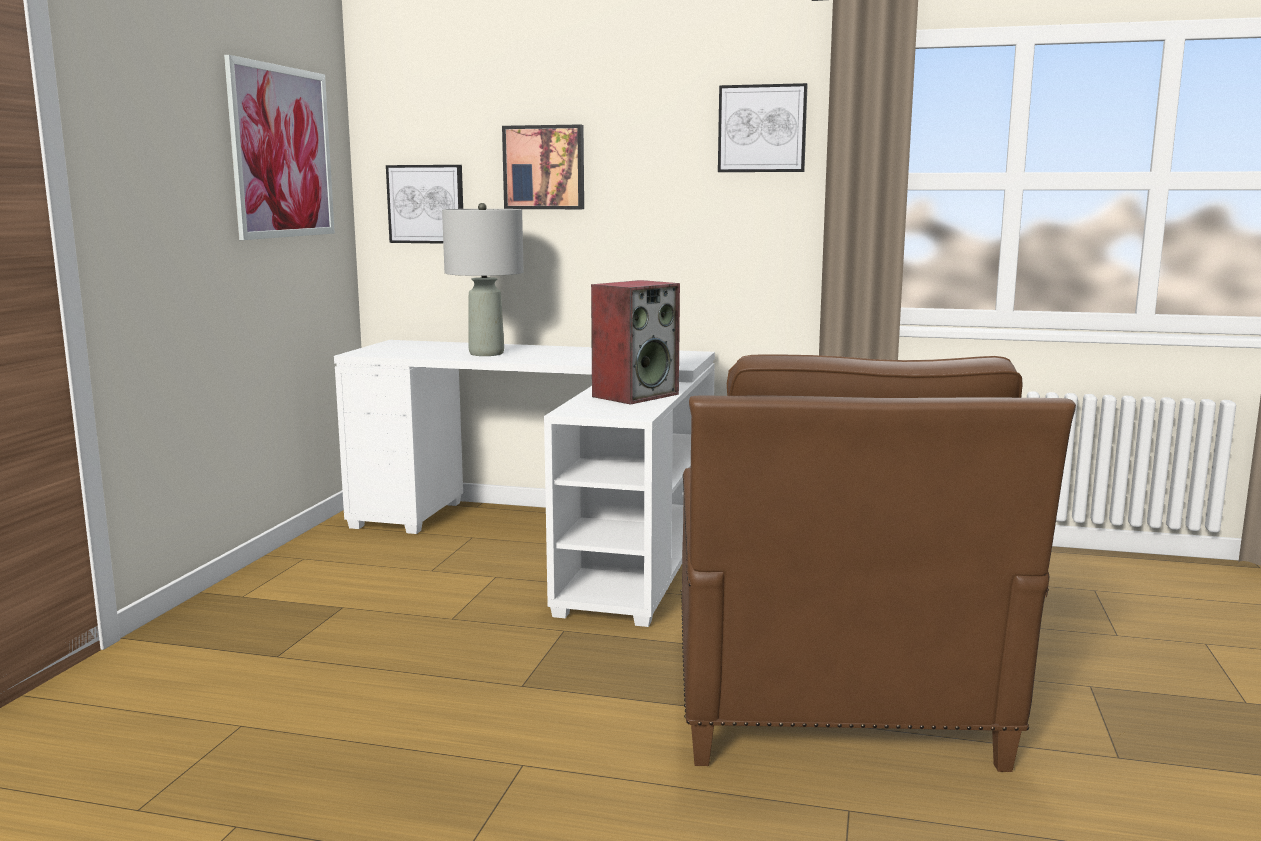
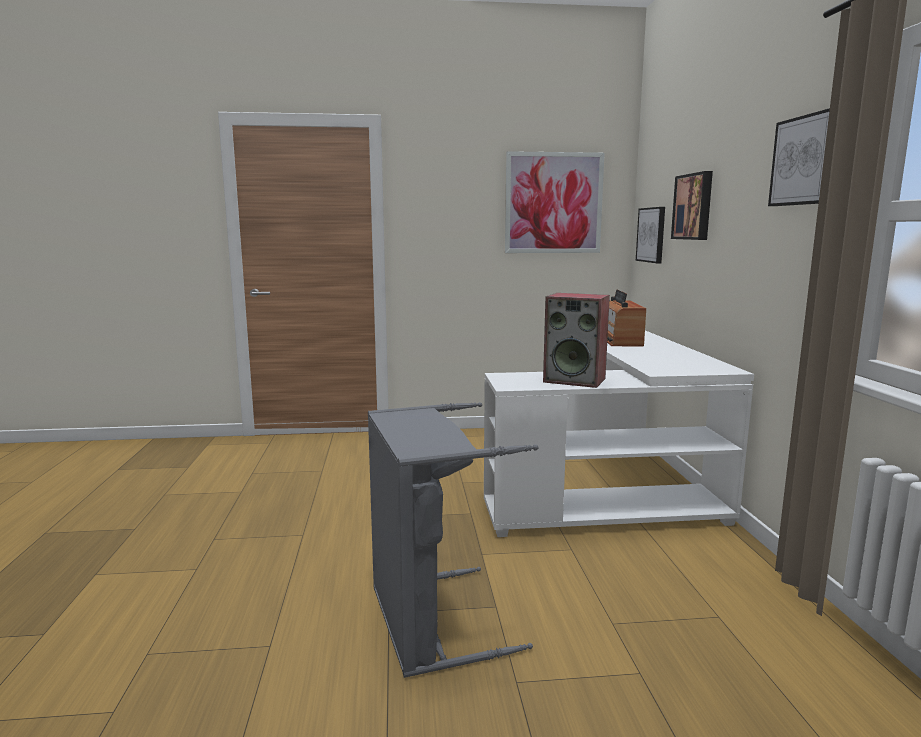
camera: 70 degrees right, 0 degrees up
grey table lamp [442,203,524,356] -> radio [607,290,646,347]
brown armchair [681,354,1076,772] -> grey laundry basket [368,402,538,678]

